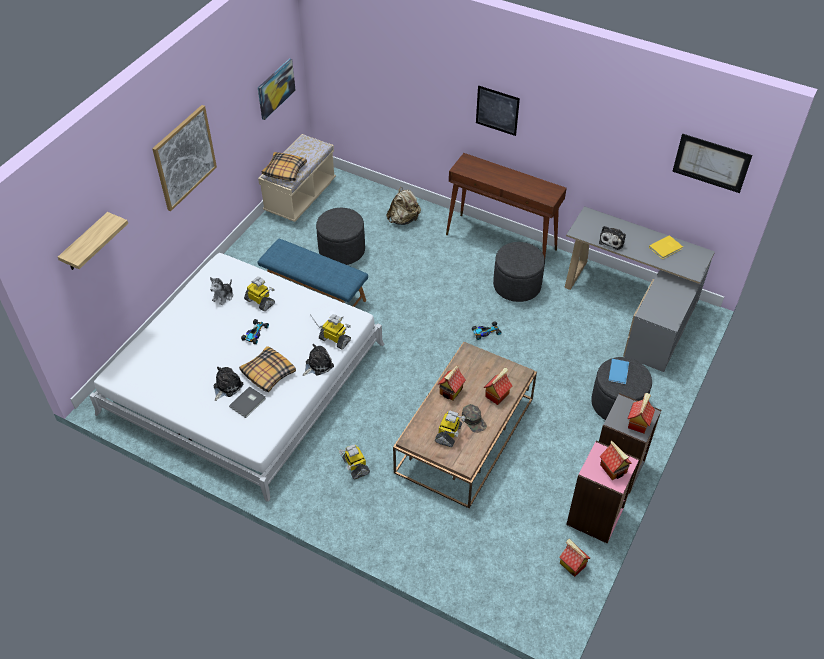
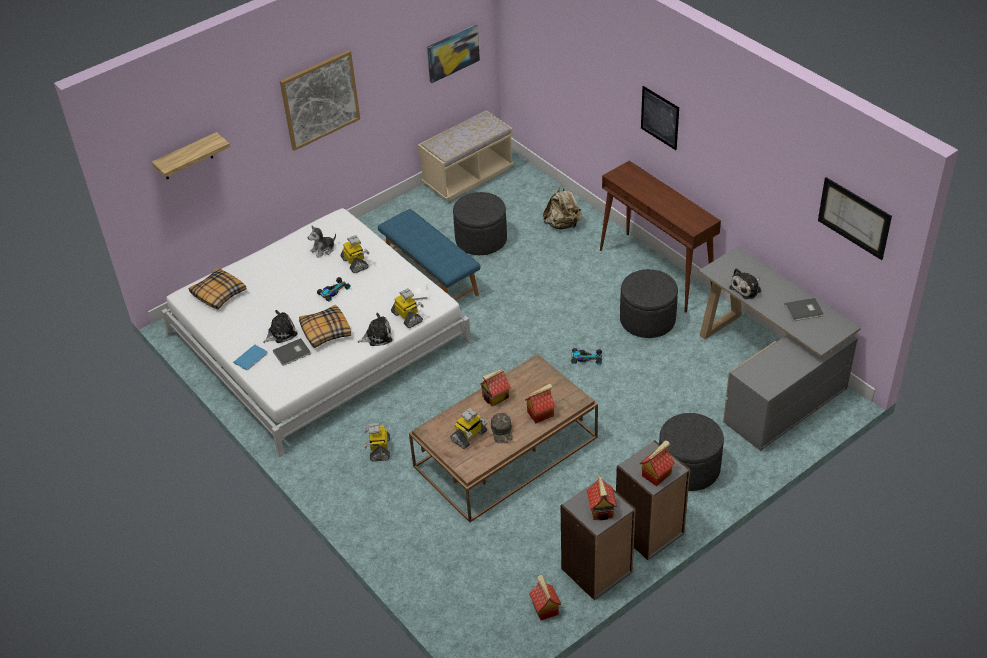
camera: 25 degrees right, 5 degrees down
pillow [262,152,307,181] -> pillow moved to [189,268,247,309]
pink bookcase [566,441,639,544] -> grey bookcase [561,481,636,601]
blue book [608,359,629,384] -> blue book moved to [233,345,268,371]
yellow book [649,235,683,259] -> grey book [785,298,824,321]

